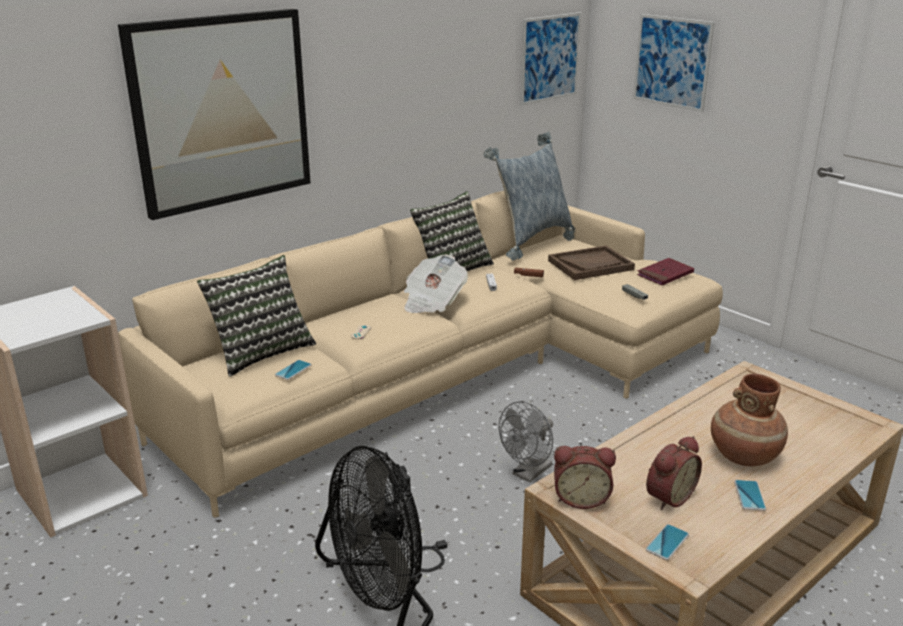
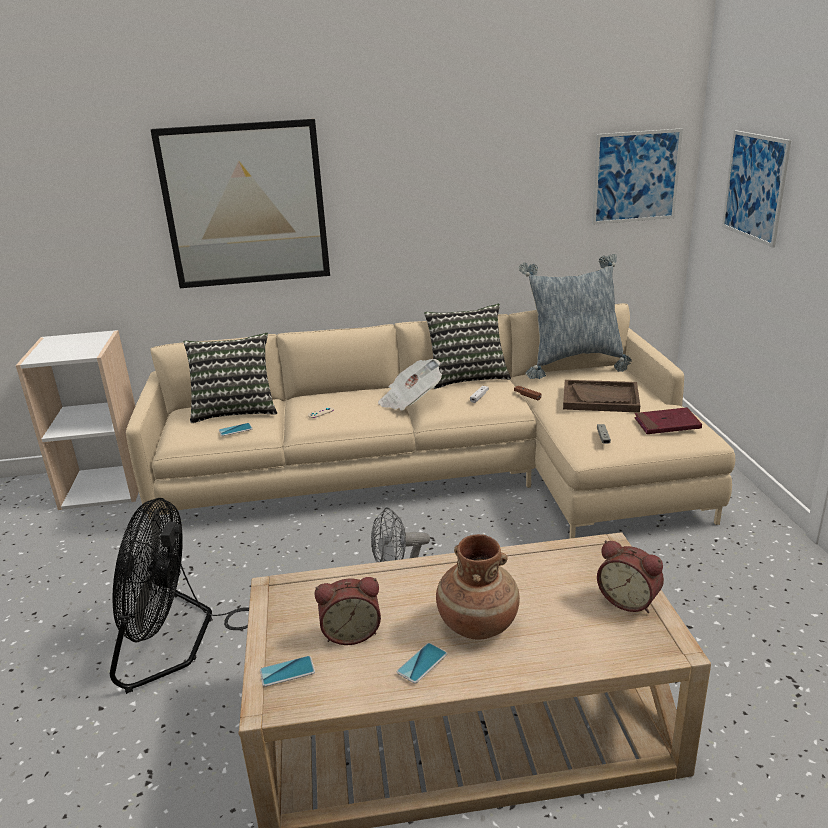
camera: 35 degrees right, 0 degrees up
alarm clock [554,446,616,509] -> alarm clock moved to [597,540,664,613]

